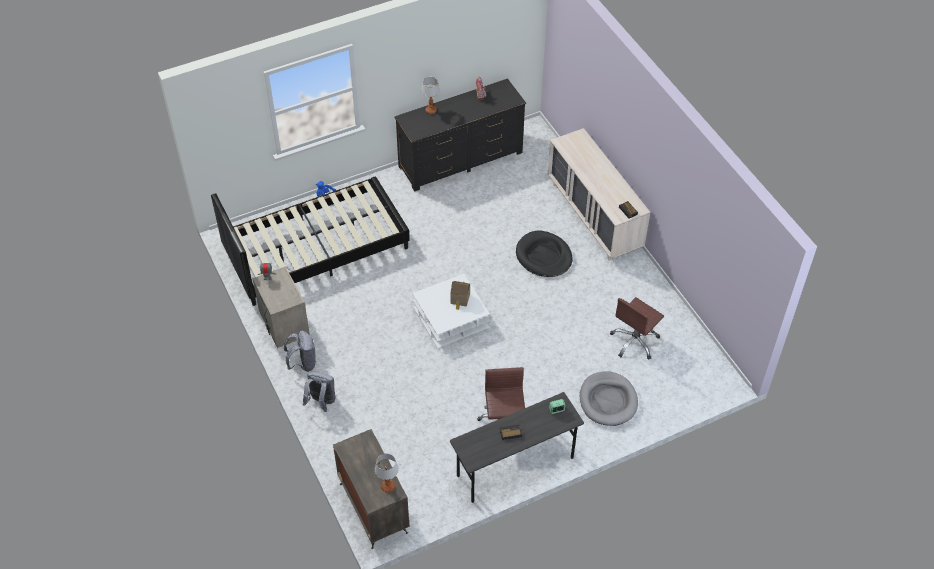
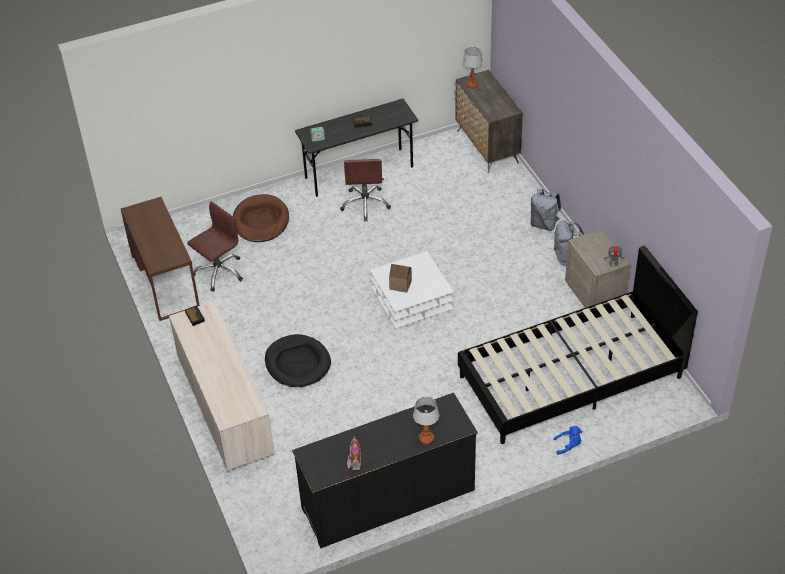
camera: 175 degrees left, 5 degrees down
grey dog bed [580,371,638,426] -> brown dog bed [233,194,289,242]
none -> brown desk [121,197,200,321]

